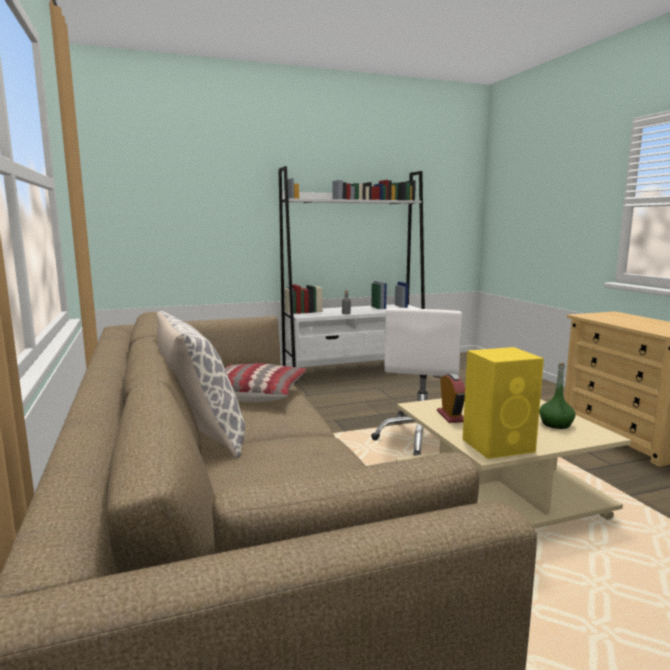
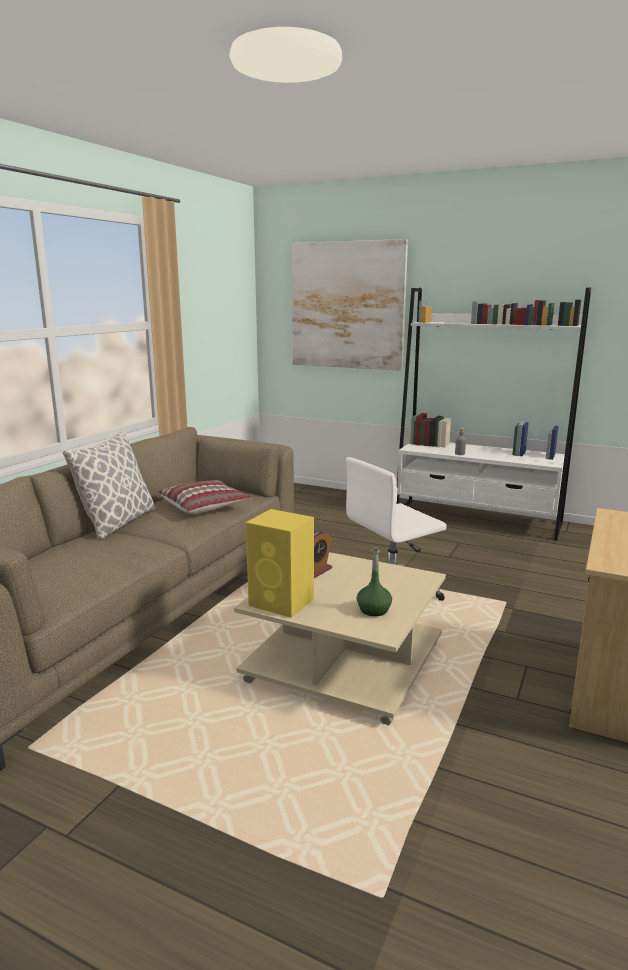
camera: 45 degrees right, 5 degrees up
none -> picture [292,239,408,371]

